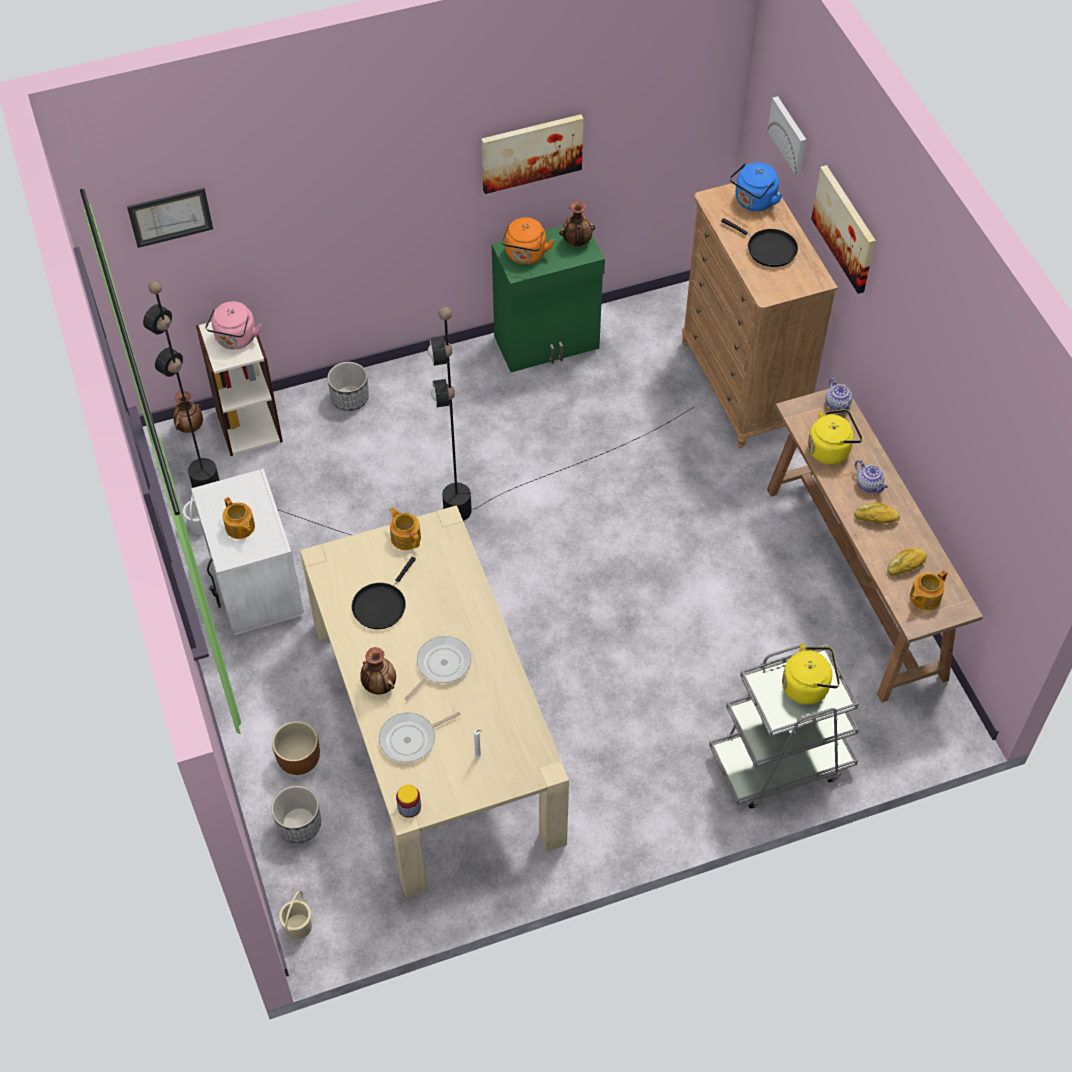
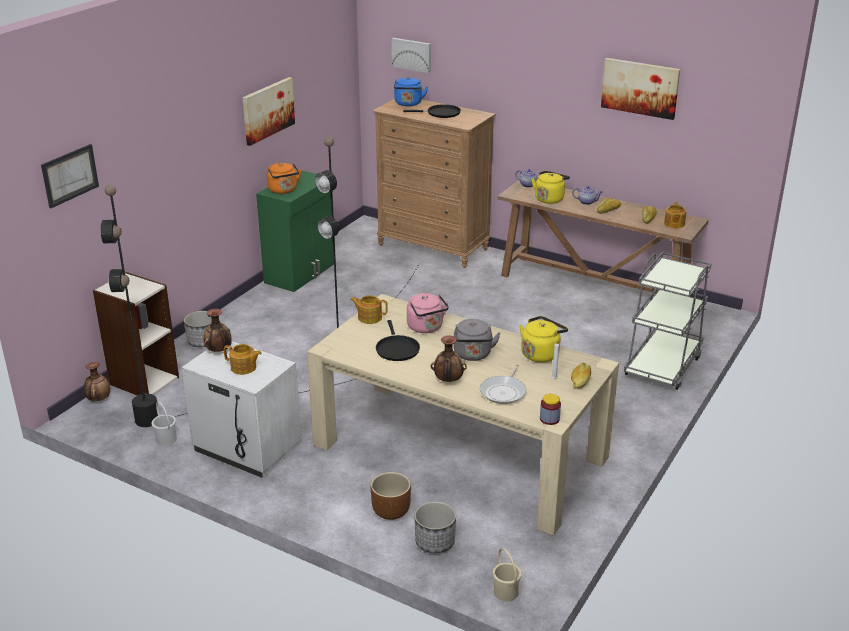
camera: 40 degrees left, 25 degrees down
pink kettle [205,301,262,349] -> pink kettle moved to [407,293,449,333]
frying pan [404,636,471,700] -> grey kettle [454,319,501,361]
vase [559,201,595,246] -> vase moved to [204,309,232,352]
yellow kettle [782,643,840,705] -> yellow kettle moved to [519,316,568,362]
picture [811,165,876,294] -> picture moved to [601,58,681,120]
none -> bread [571,363,591,389]

